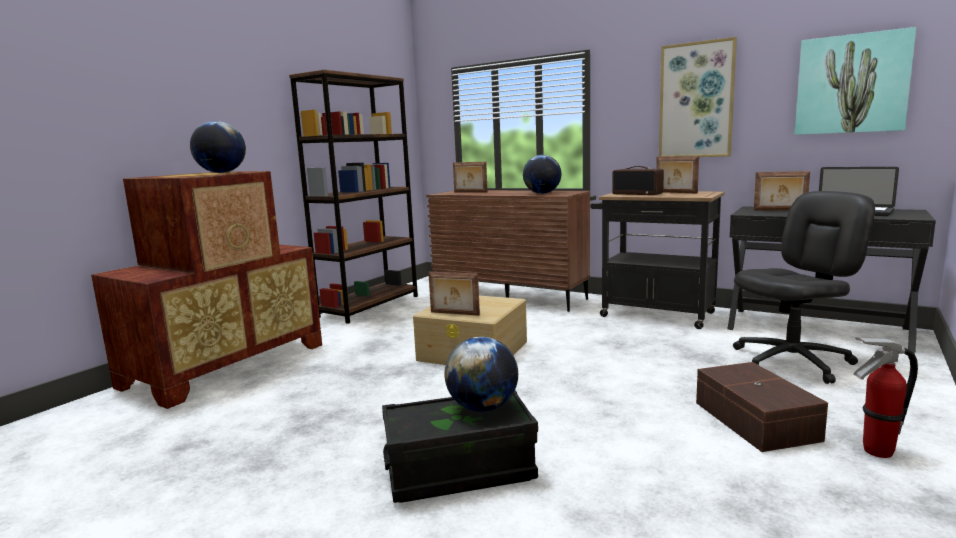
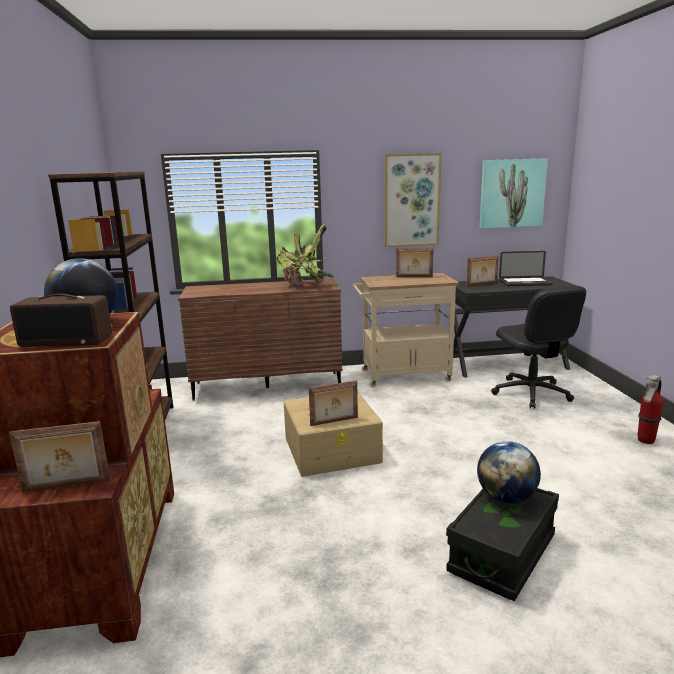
camera: 40 degrees left, 5 degrees up
picture frame [453,162,488,192] -> picture frame moved to [9,421,110,492]
globe [523,155,561,194] -> potted plant [276,224,333,285]
black cart [590,191,725,329] -> beige cart [352,273,459,388]
radio [612,166,664,195] -> radio moved to [10,293,112,347]
brown storage box [696,362,828,452] -> none
black office chair [733,191,875,384] -> black office chair turned 135 degrees clockwise [491,285,586,409]

